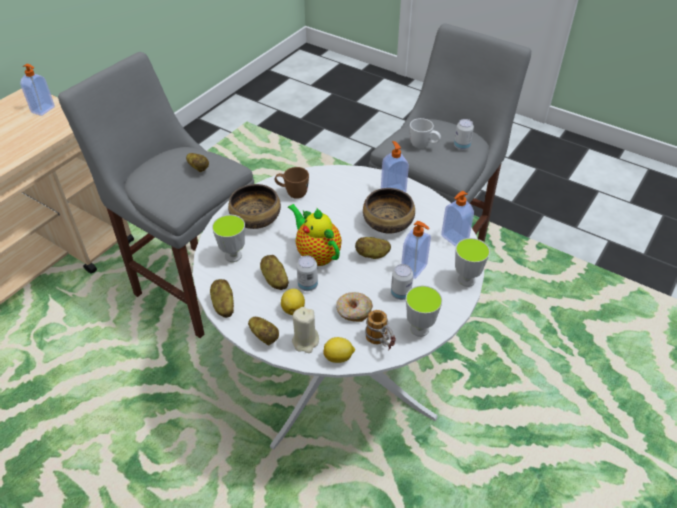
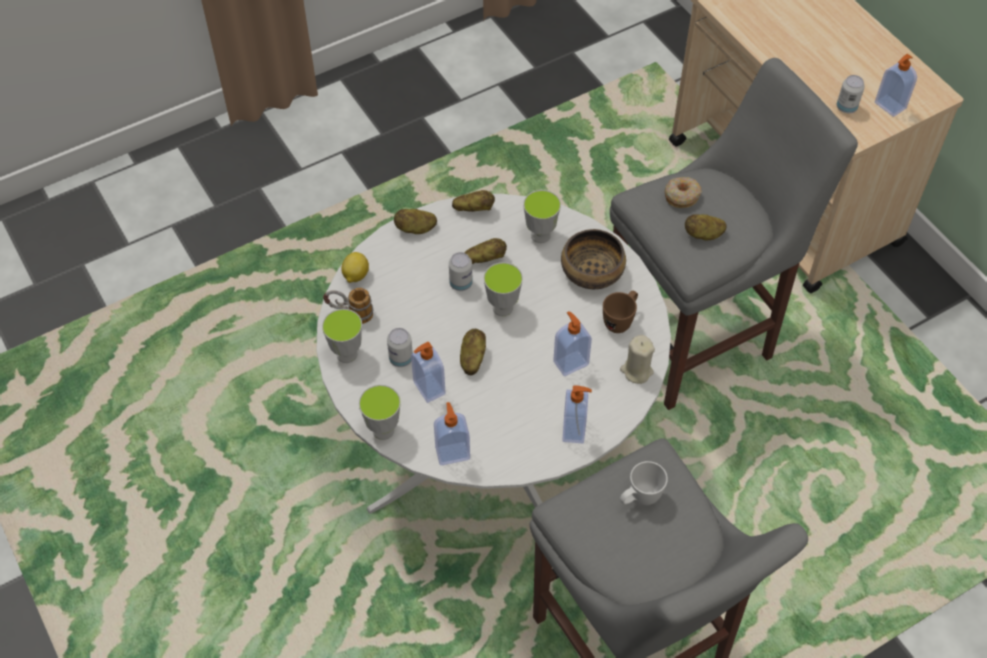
camera: 115 degrees right, 10 degrees up
lemon [281,289,305,315] -> none
teapot [288,204,342,266] -> cup [484,262,523,316]
beige candle [292,307,319,353] -> beige candle moved to [620,335,655,384]
donut [336,292,373,322] -> donut moved to [665,177,702,208]
bowl [363,188,415,233] -> none
can [454,119,474,150] -> can moved to [837,75,865,113]
none -> soap dispenser [553,311,592,376]

